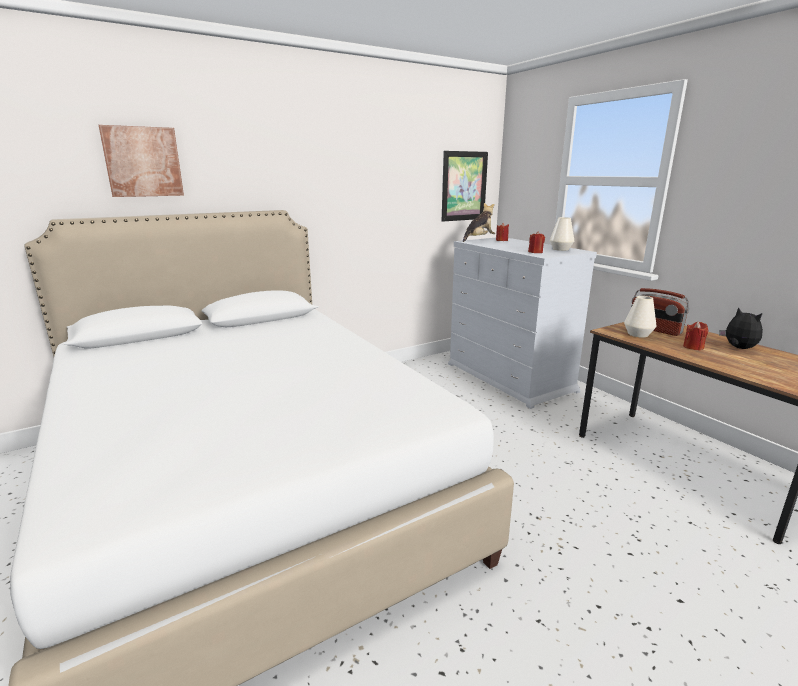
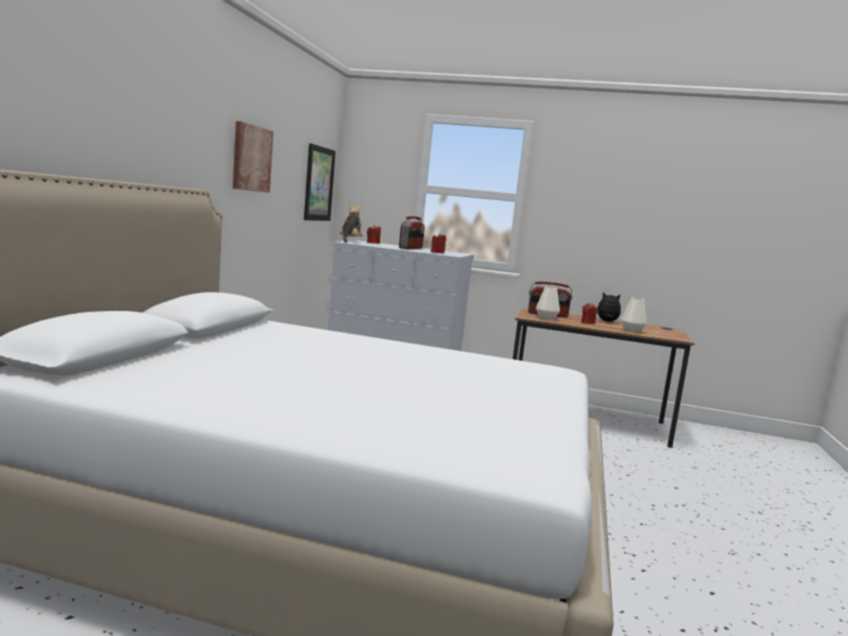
camera: 45 degrees left, 10 degrees down
picture [99,125,184,197] -> picture moved to [233,121,274,193]
white vase [550,217,574,251] -> white vase moved to [621,298,647,332]
none -> radio [399,216,425,249]

